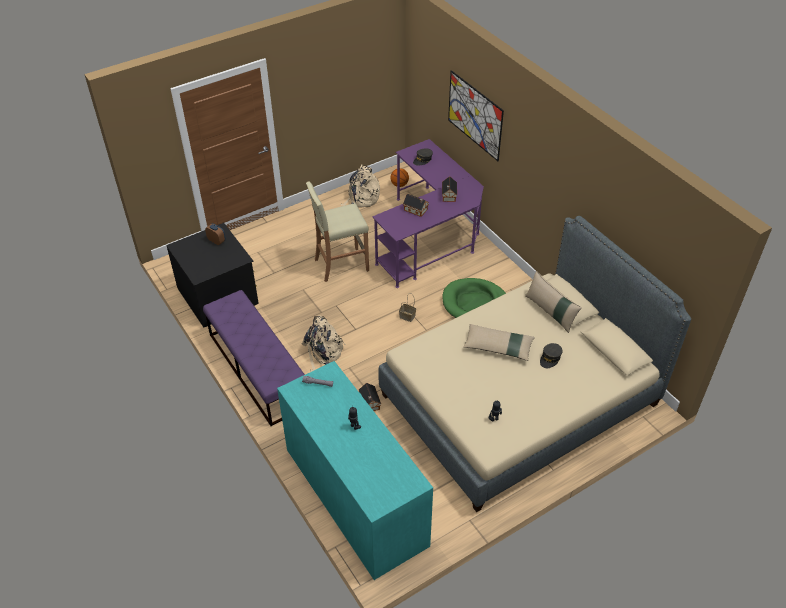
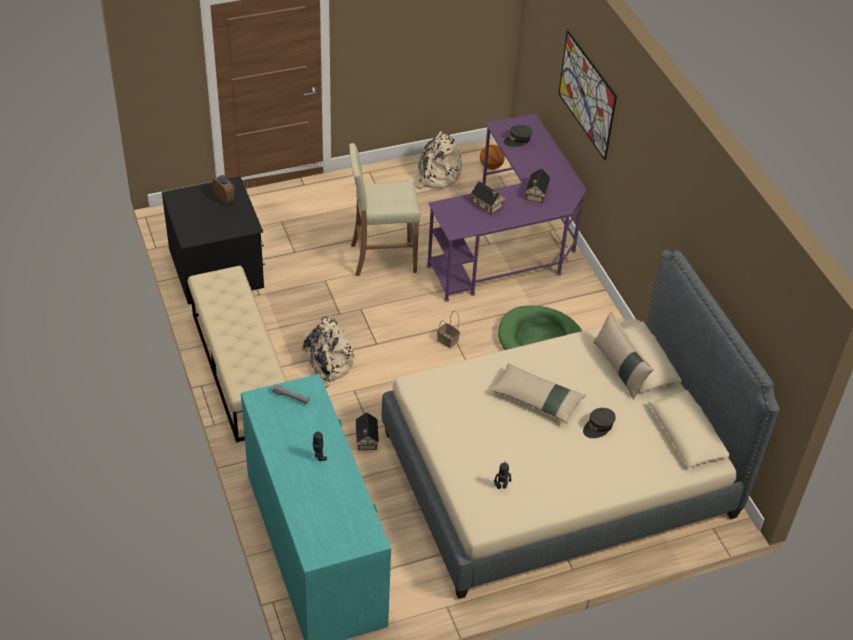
camera: 10 degrees right, 0 degrees up
purple bench [203,290,305,426] -> beige bench [187,266,287,443]

